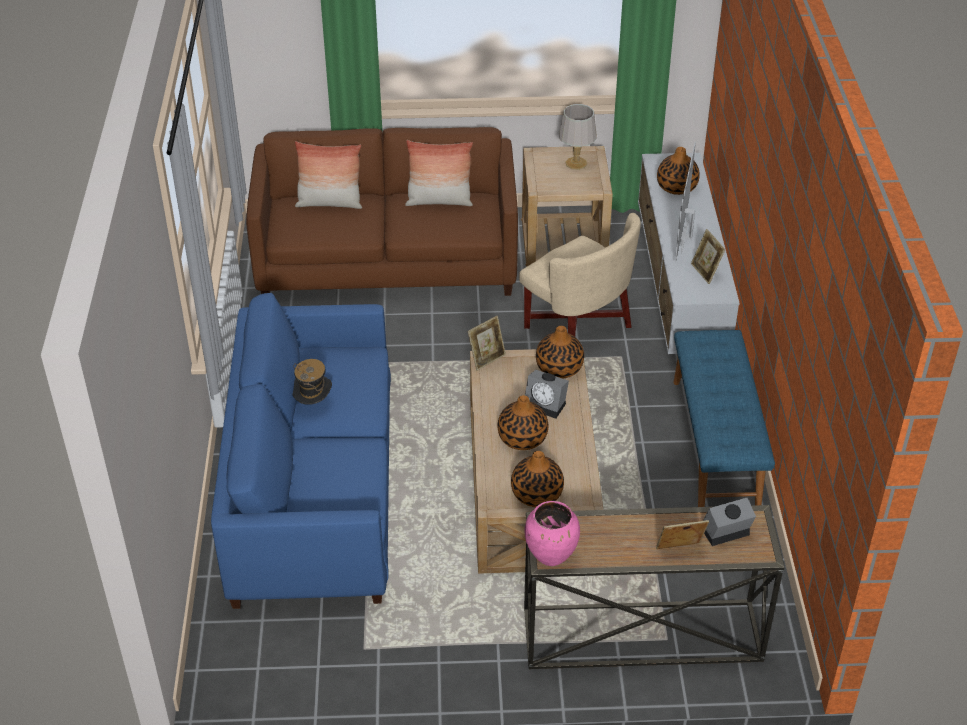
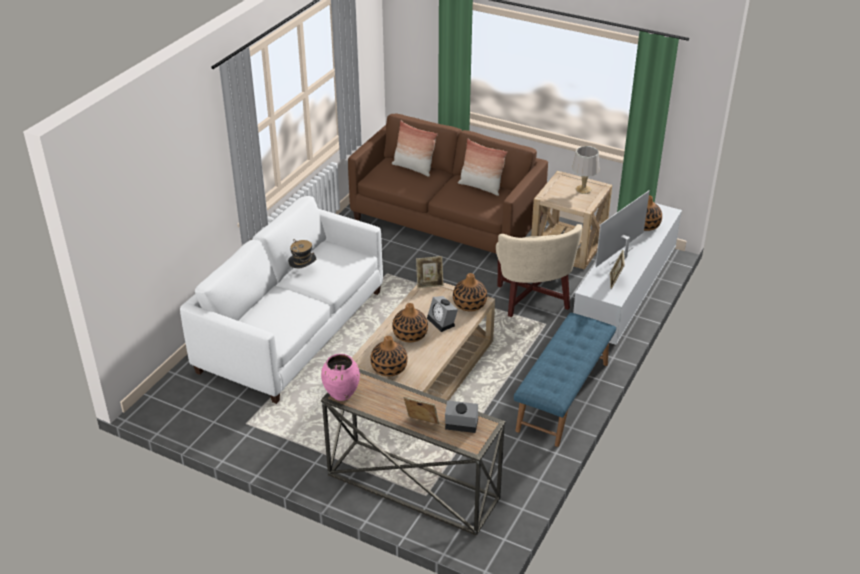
camera: 30 degrees right, 5 degrees down
blue sofa [211,293,391,609] -> white sofa [180,196,383,404]

